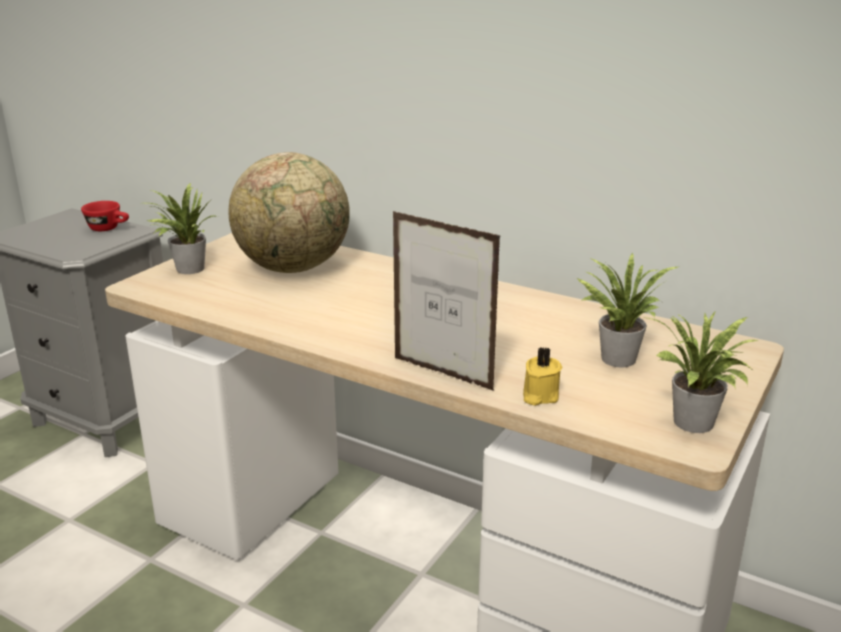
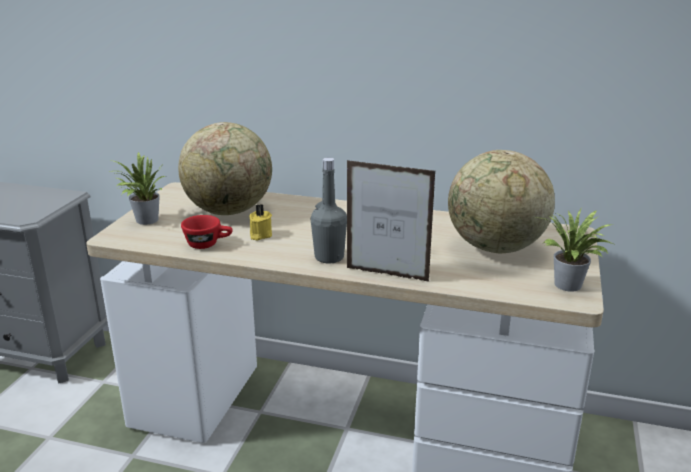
camera: 15 degrees left, 0 degrees up
red cup [81,201,129,231] -> red cup moved to [181,215,233,249]
yellow candle [523,347,562,406] -> yellow candle moved to [250,204,272,241]
potted plant [577,253,678,367] -> globe [448,150,555,253]
none -> grey bottle [311,157,347,263]

